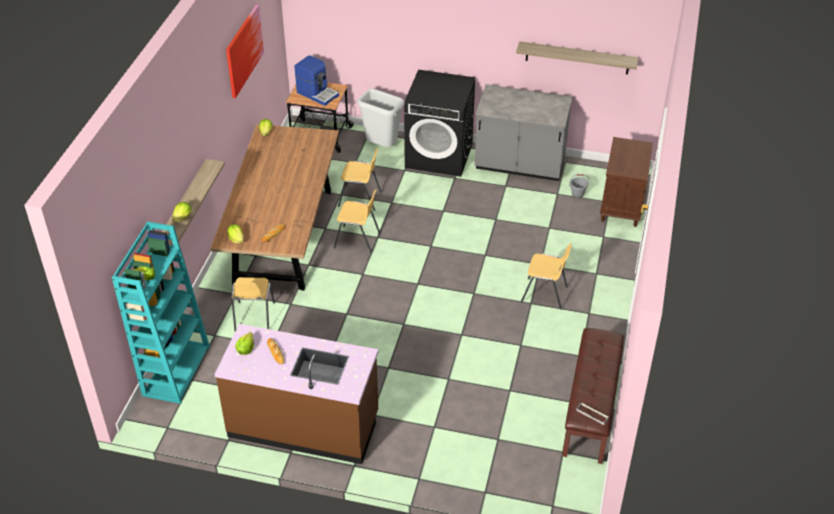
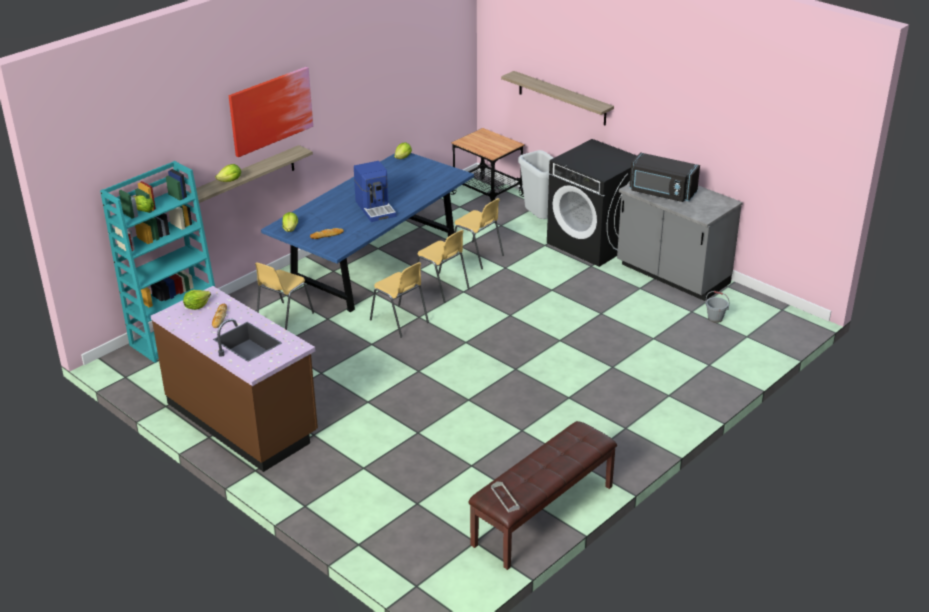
camera: 30 degrees right, 10 degrees down
brown dining table [210,124,339,291] -> blue dining table [261,153,474,312]
picture [226,5,264,98] -> picture moved to [229,67,313,157]
coffee machine [295,55,339,106] -> coffee machine moved to [354,161,396,222]
shelf [516,41,639,75] -> shelf moved to [501,71,614,125]
yellow chair [521,243,572,309] -> yellow chair moved to [370,262,429,338]
brown nightstand [600,137,653,227] -> none
none -> black microwave [630,152,700,202]

